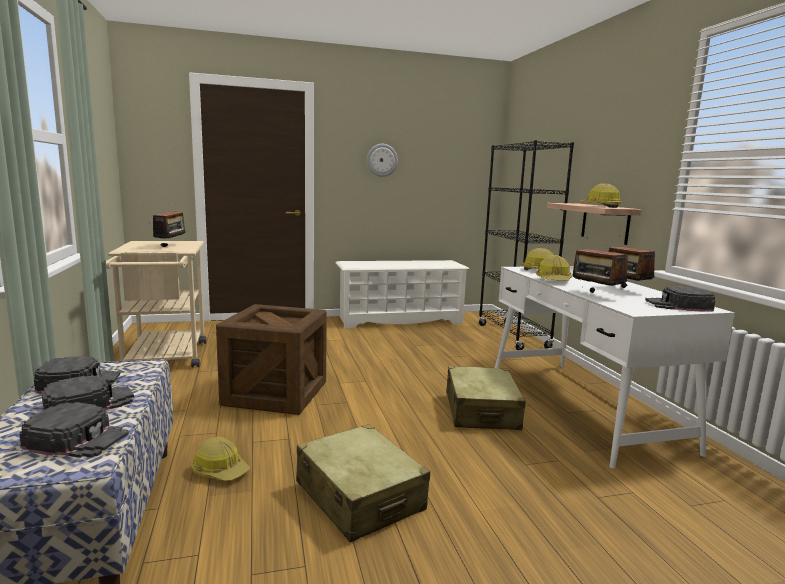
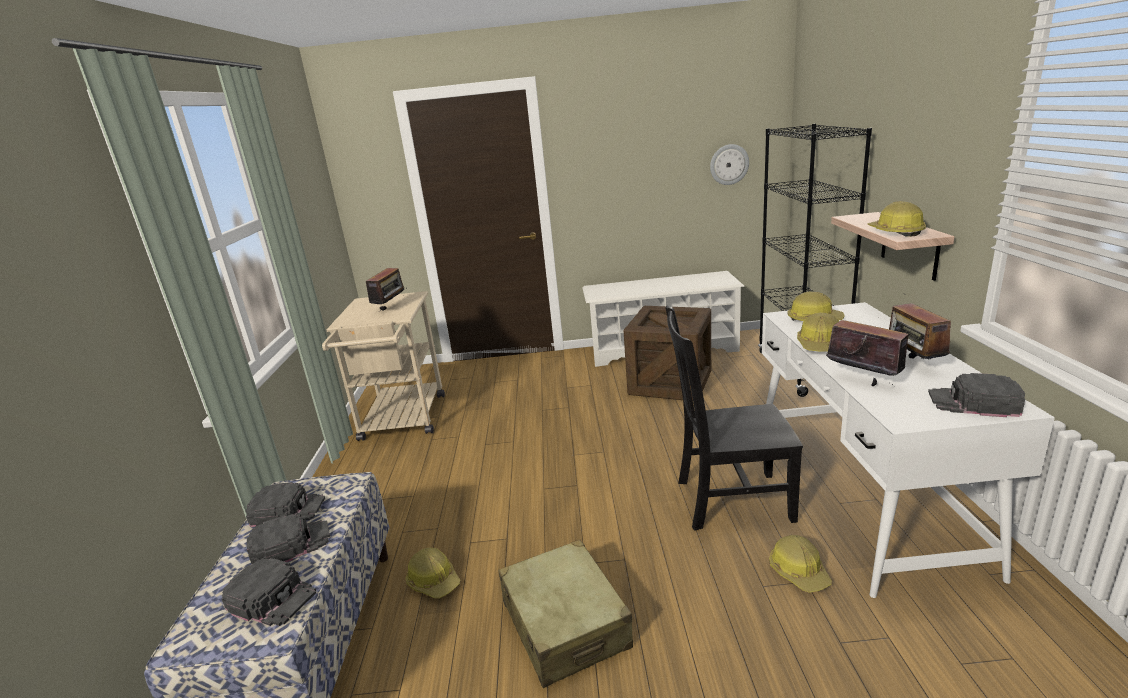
camera: 15 degrees right, 10 degrees up
crate [216,304,327,415] -> crate moved to [623,306,711,400]
wall clock [367,144,398,177] -> wall clock moved to [710,144,749,185]
beige suitcase [446,366,526,430] -> black chair [665,306,803,531]
radio [572,249,628,293] -> radio turned 150 degrees clockwise [826,313,908,386]
none -> hard hat [769,535,832,593]

